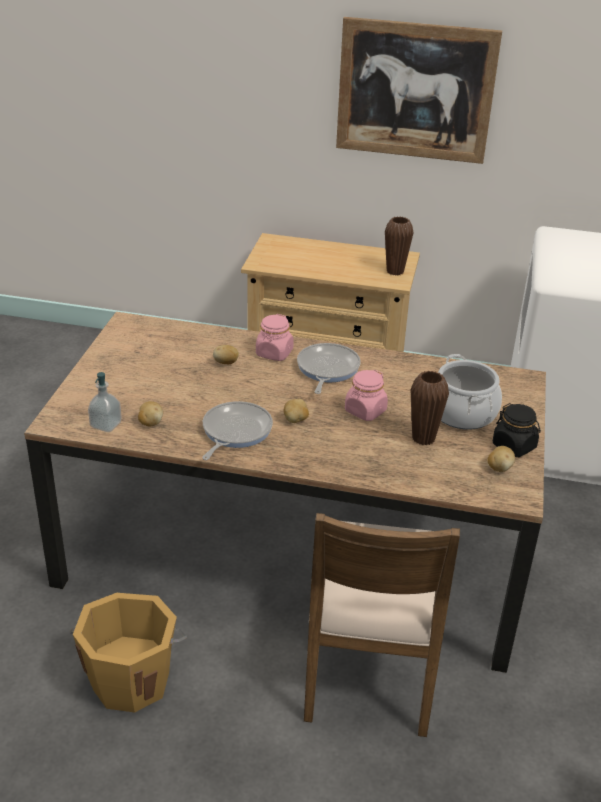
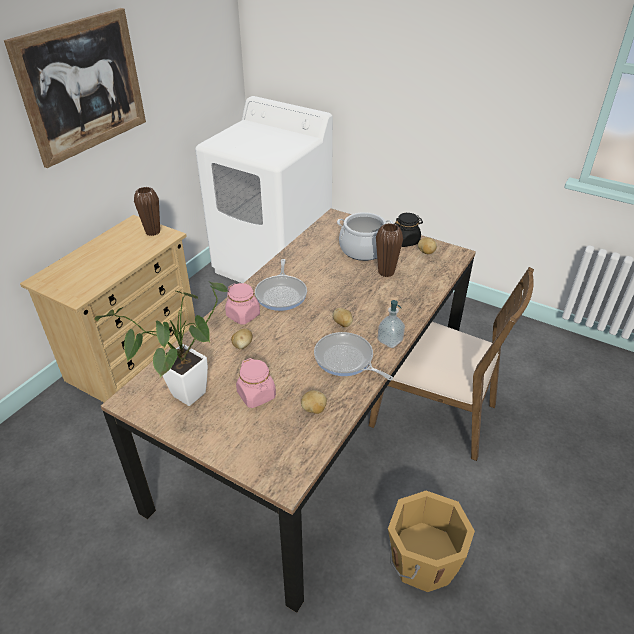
camera: 70 degrees left, 5 degrees up
soap dispenser [88,372,122,432] -> soap dispenser moved to [378,300,405,348]
frying pan [297,343,361,394] -> frying pan turned 120 degrees counterclockwise [255,259,307,311]
pink jar [345,370,388,421] -> pink jar moved to [236,358,276,408]
none -> potted plant [94,281,229,406]

